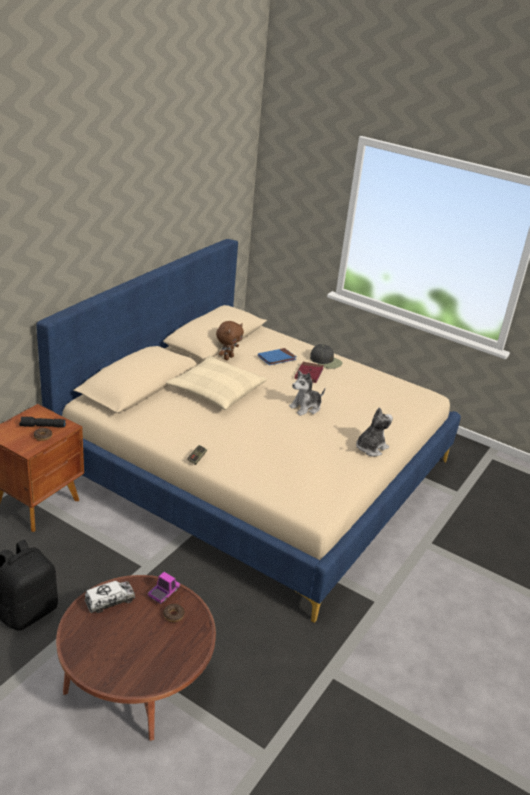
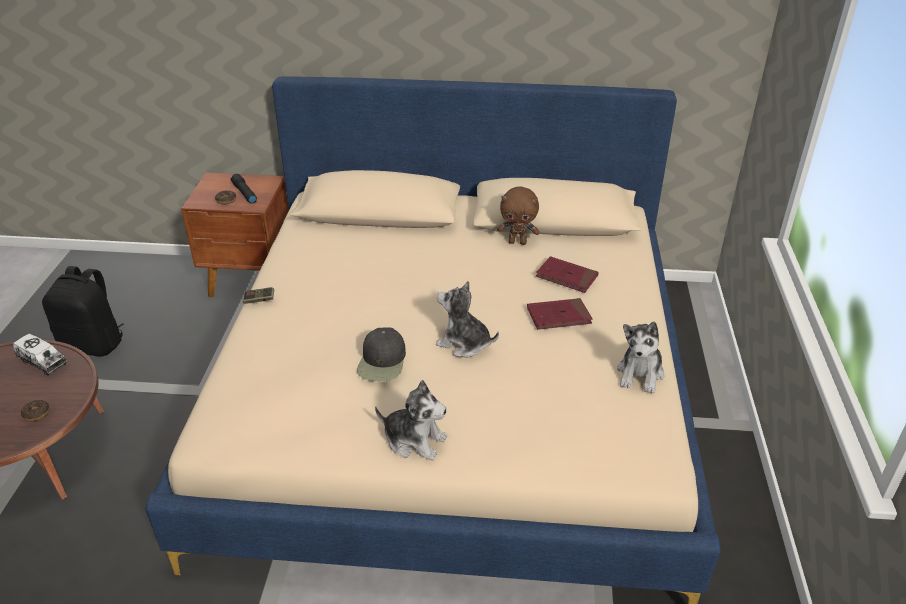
camera: 65 degrees right, 5 degrees up
toy truck [148,572,180,604] -> none
beige pillow [166,355,267,410] -> none
blue book [258,348,296,365] -> red book [536,256,598,293]
black cap [310,344,343,369] -> black cap moved to [357,327,406,382]
none -> plush toy [617,322,664,394]

